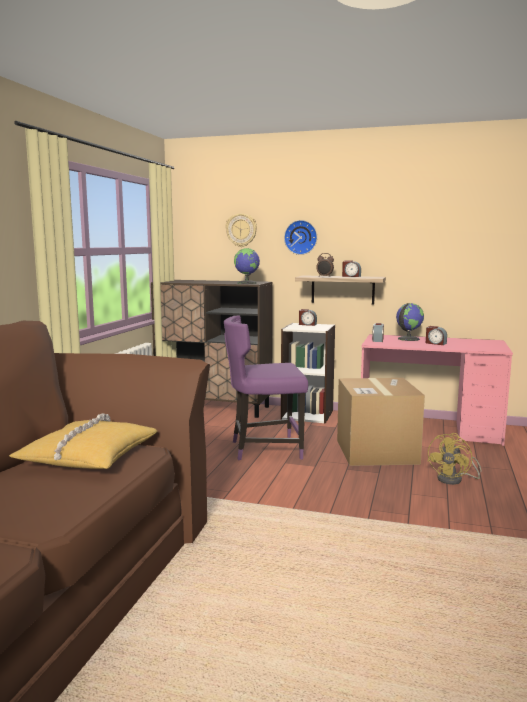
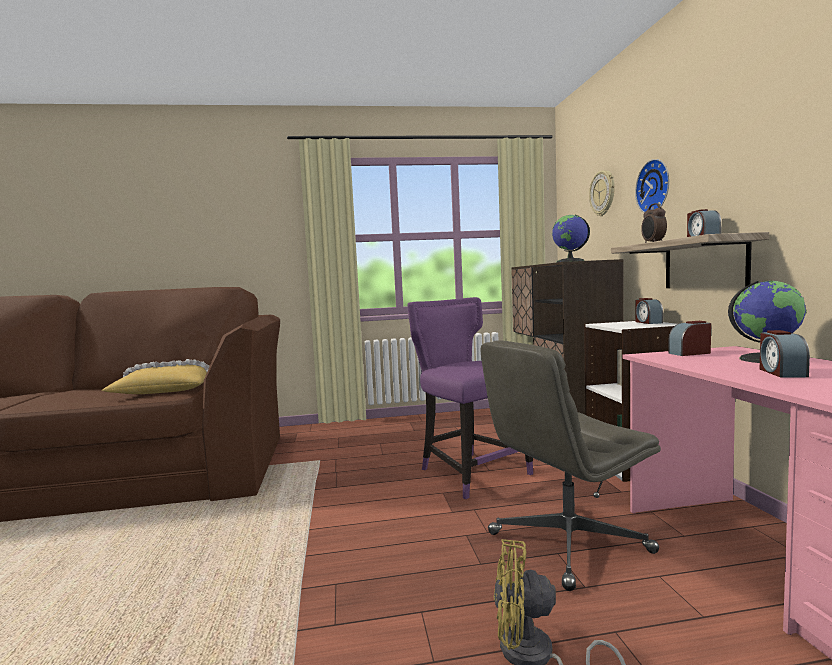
camera: 65 degrees right, 5 degrees down
cardboard box [337,378,425,466] -> grey office chair [481,340,661,591]

